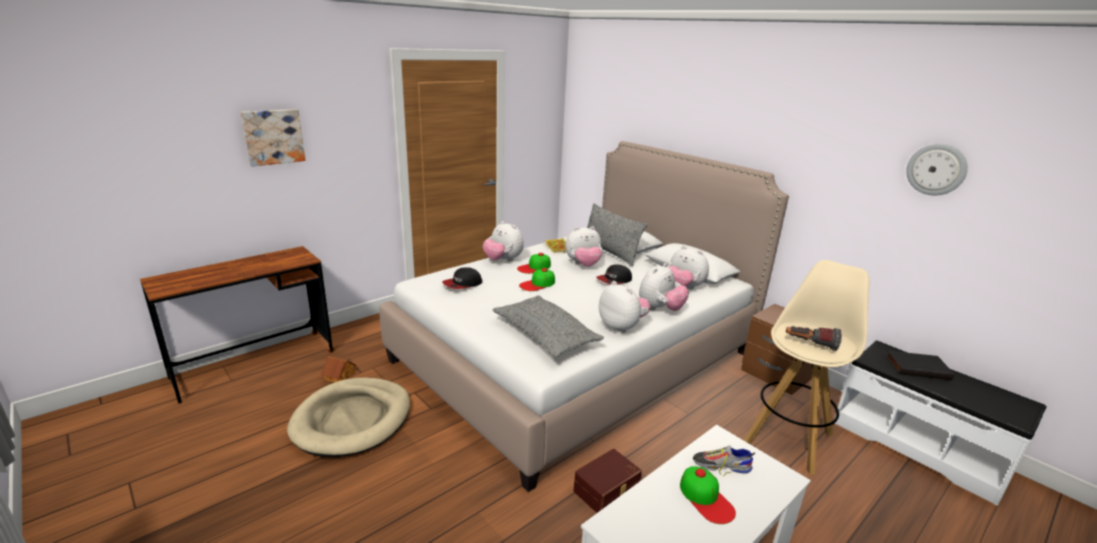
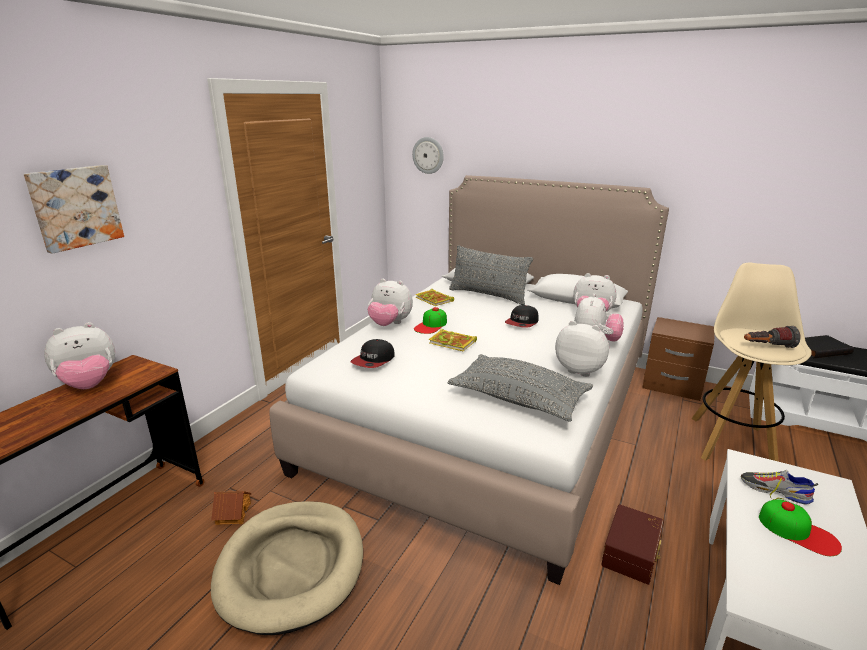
camera: 20 degrees left, 0 degrees up
cap [519,268,555,291] -> book [429,329,477,351]
plush toy [565,226,602,267] -> plush toy moved to [44,322,115,389]
shoe [693,445,755,477] -> shoe turned 45 degrees clockwise [741,470,818,505]
wall clock [906,144,968,195] -> wall clock moved to [412,137,444,174]

